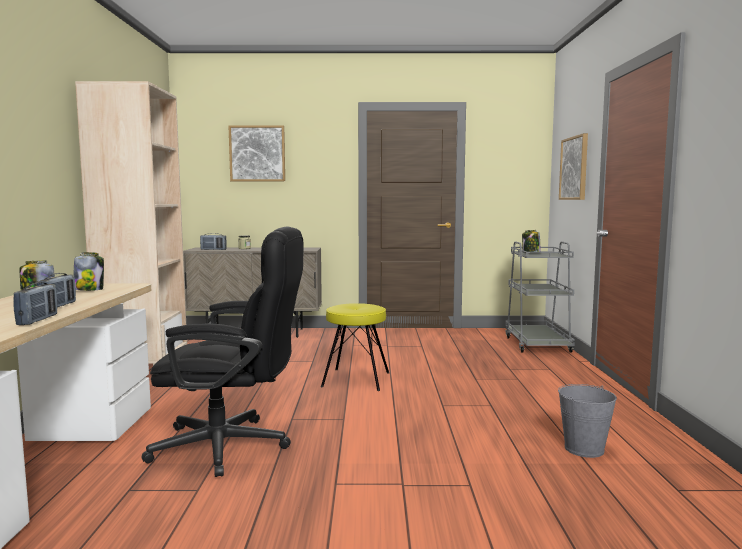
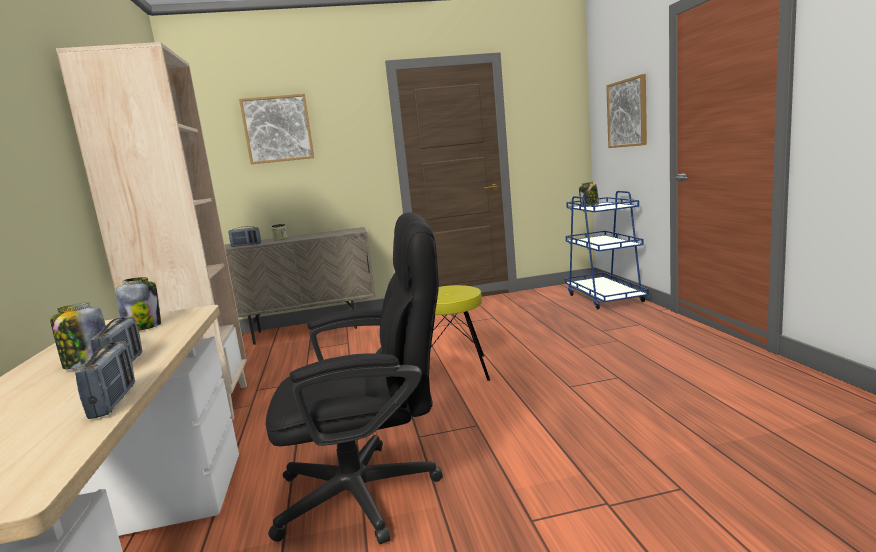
camera: 10 degrees left, 5 degrees up
grey cart [505,241,575,353] -> blue cart [565,191,649,310]
grey bucket [558,384,617,458] -> none

